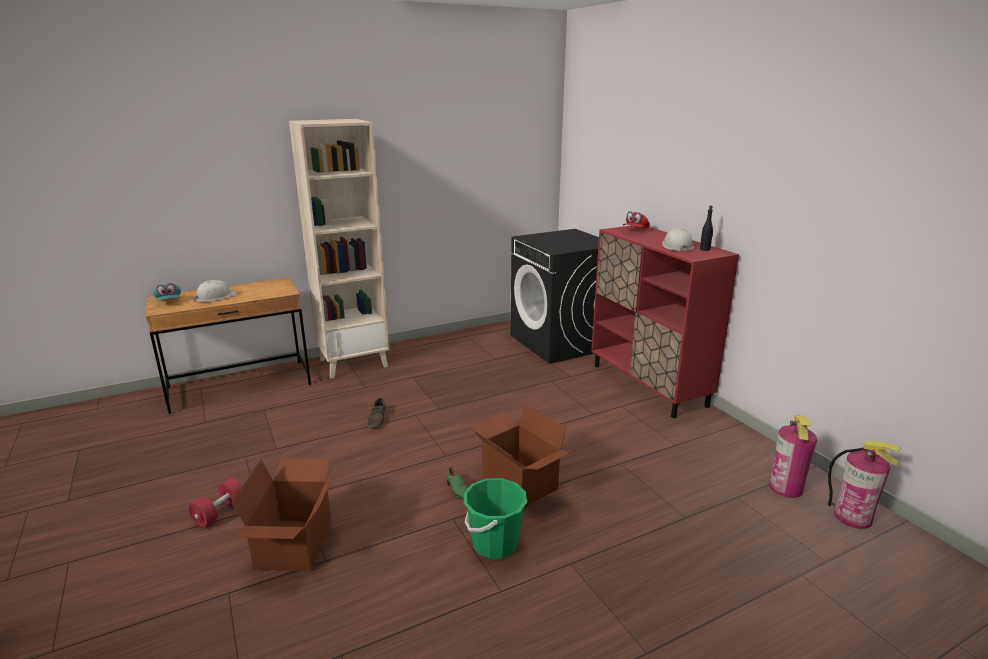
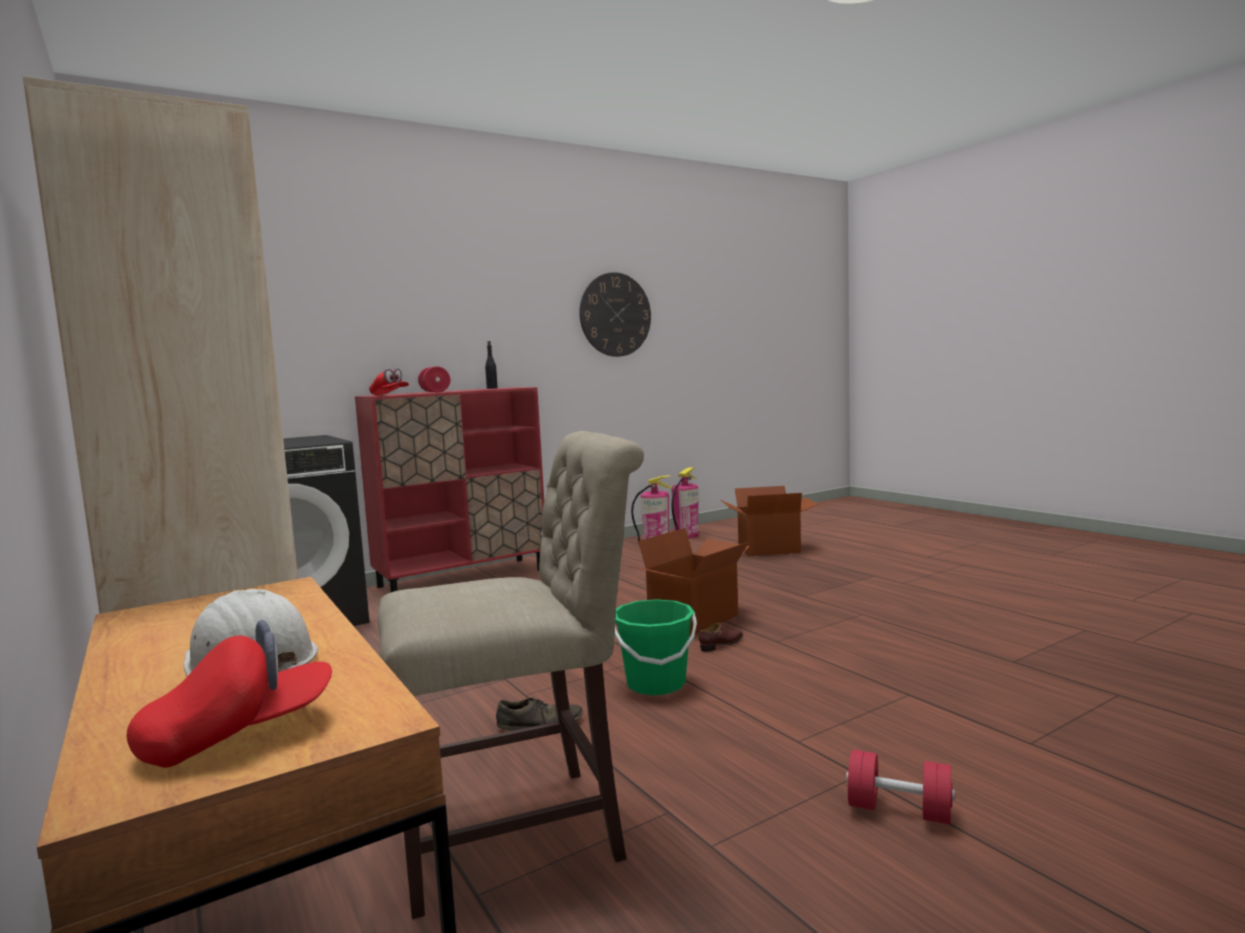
camera: 95 degrees left, 15 degrees down
turquoise cap [153,283,181,301] -> red cap [126,620,332,768]
cardboard box [231,458,339,571] -> cardboard box moved to [721,486,819,556]
green shoe [447,467,468,500] -> brown shoe [699,623,743,652]
green bucket [464,478,527,559] -> green bucket moved to [615,599,697,695]
white hard hat [662,228,694,252] -> none
none -> beige chair [378,431,644,919]
none -> red dumbbell [418,366,450,392]
none -> wall clock [579,272,651,357]

